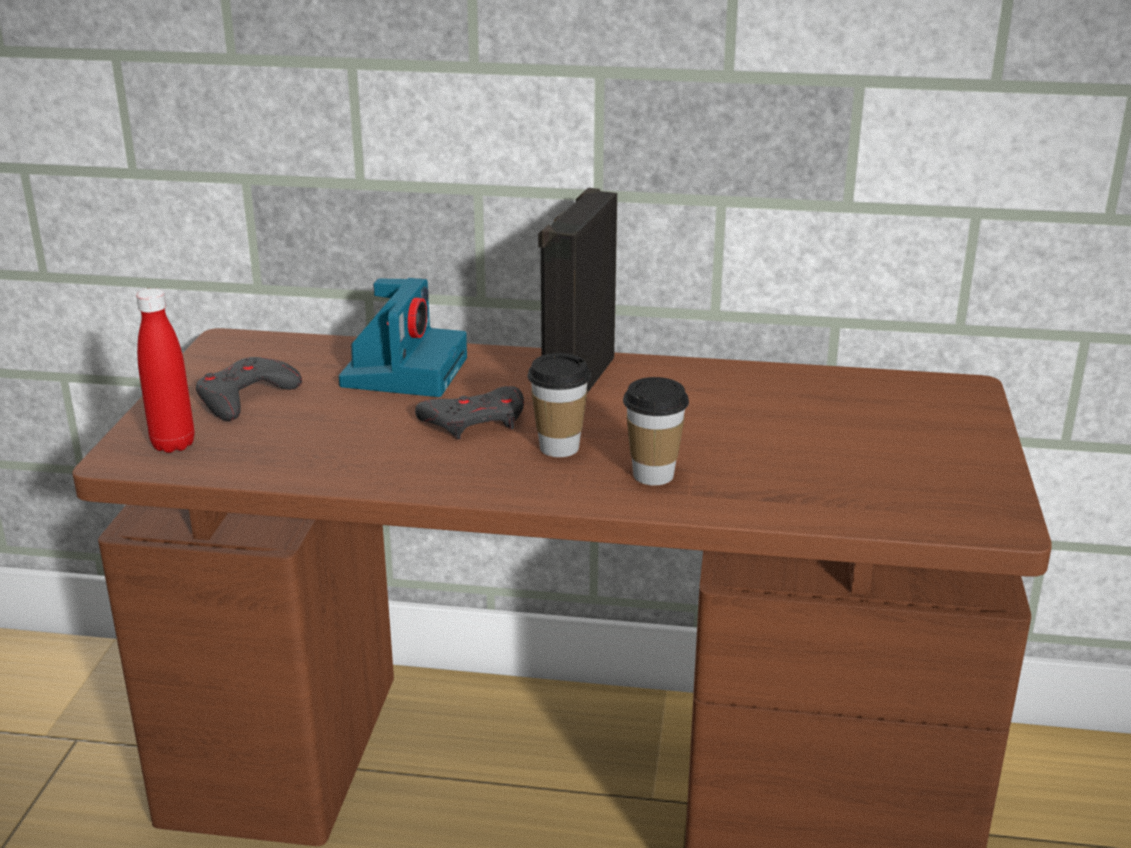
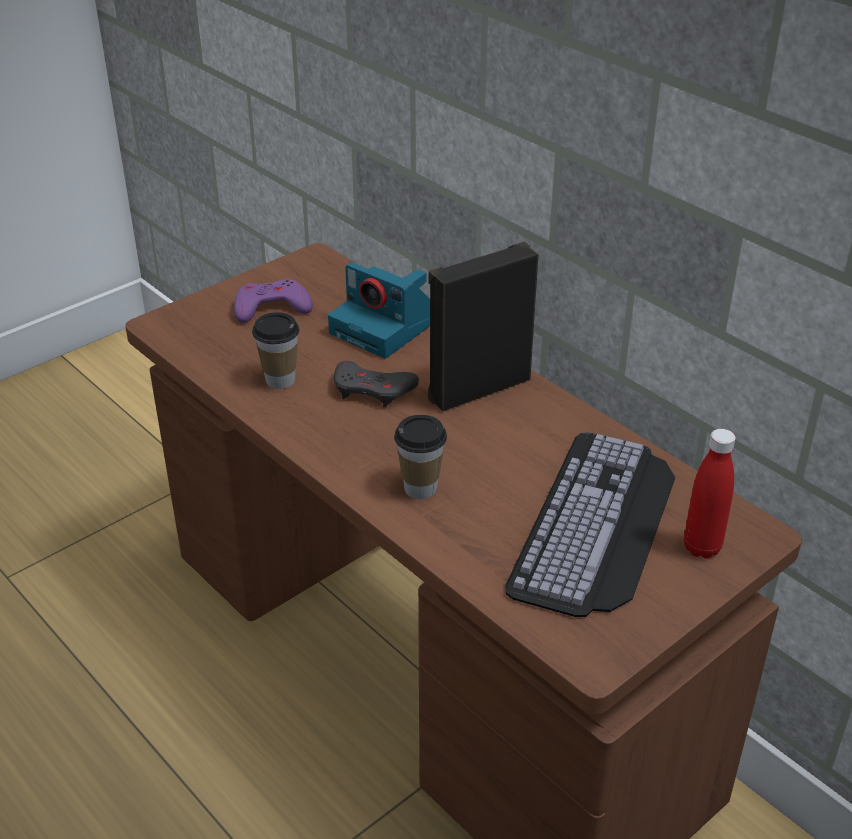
camera: 40 degrees right, 10 degrees up
red bottle [136,288,195,453] -> red bottle moved to [684,429,736,559]
grey game controller [196,357,302,421] -> purple game controller [234,279,313,323]
camera [339,278,467,397] -> camera turned 75 degrees clockwise [328,262,430,358]
cup [527,353,591,457] -> cup moved to [252,312,299,389]
none -> keyboard [506,432,675,617]

